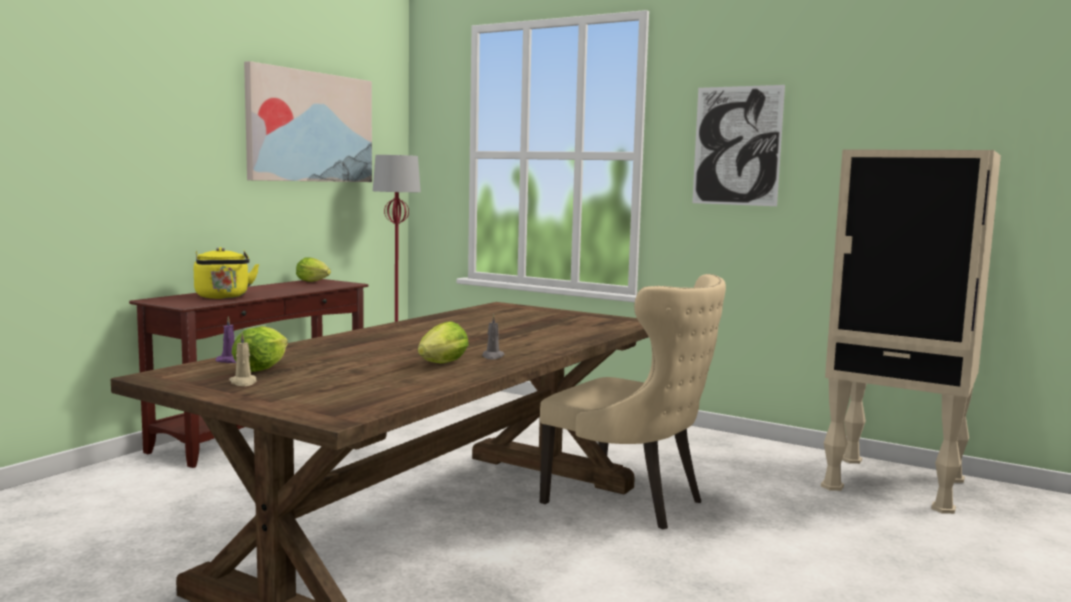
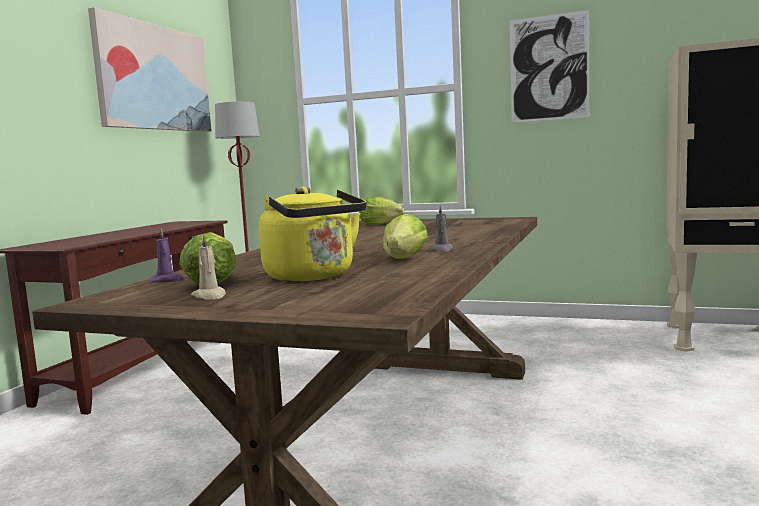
camera: 10 degrees left, 0 degrees up
yellow kettle [194,247,259,299] -> yellow kettle moved to [259,187,367,281]
lettuce [296,257,331,282] -> lettuce moved to [359,197,404,225]
beige chair [540,274,726,530] -> none

